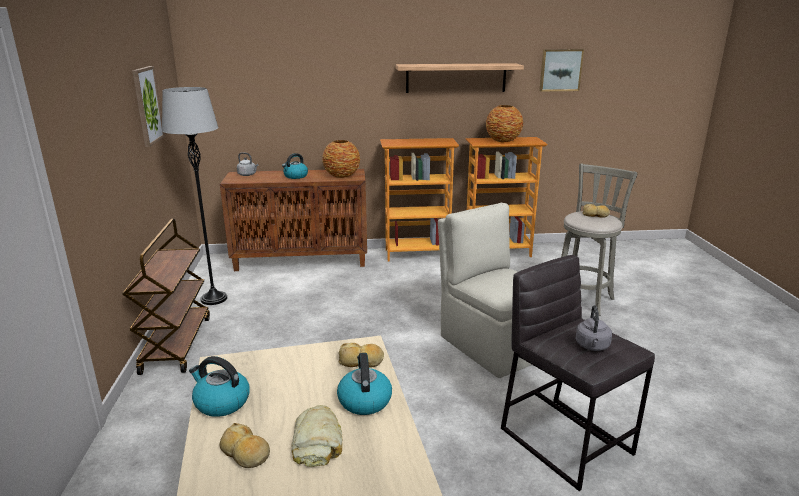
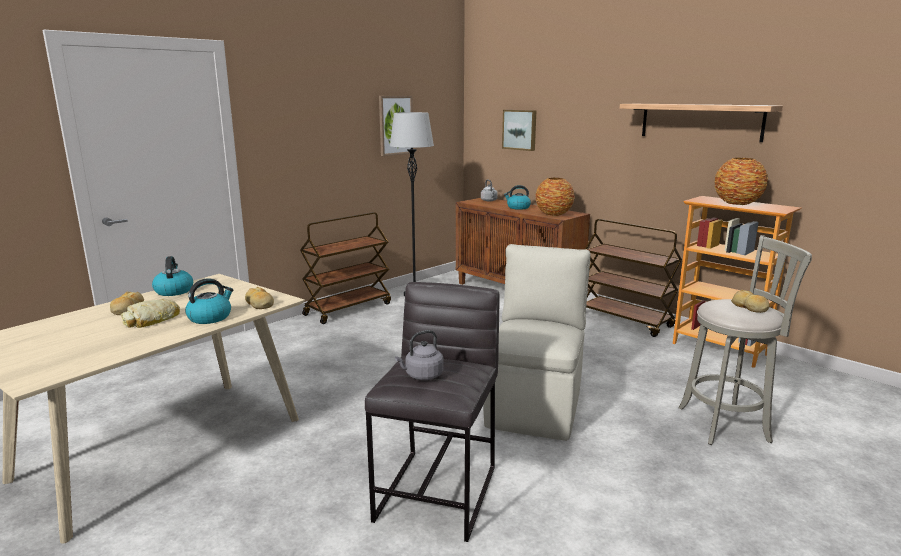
camera: 50 degrees right, 5 degrees down
bookcase [380,138,459,262] -> brown cart [584,219,682,337]
picture [539,49,584,91] -> picture moved to [502,110,536,151]

